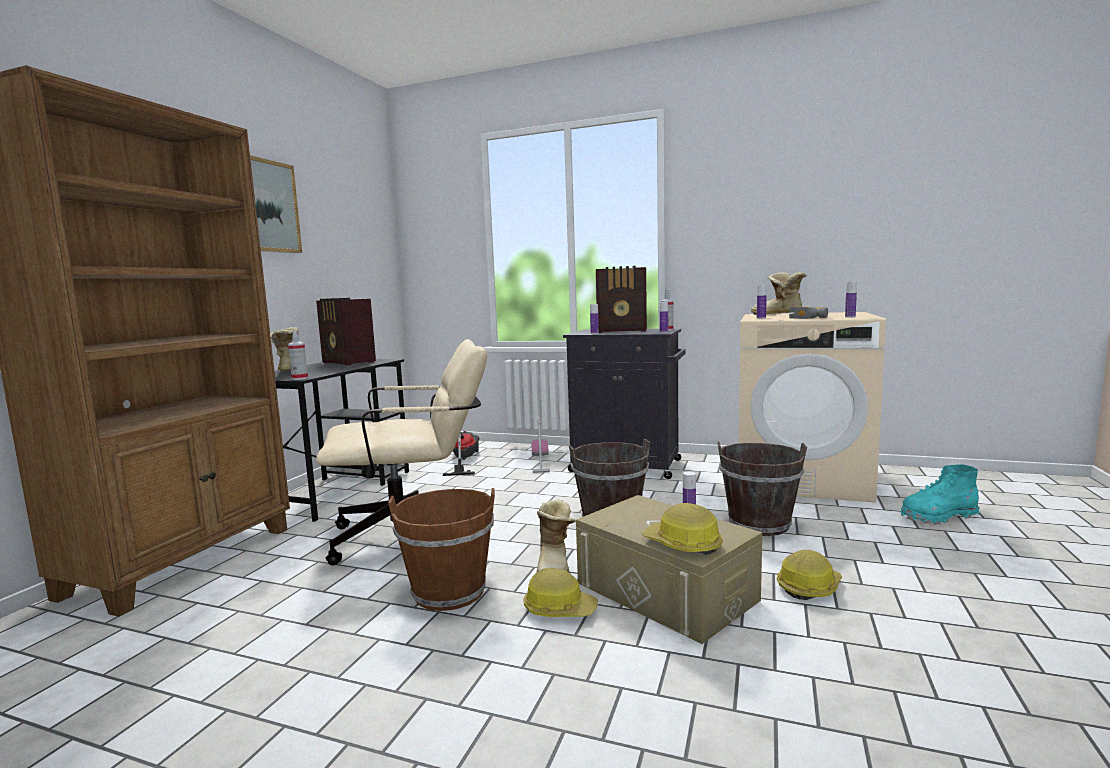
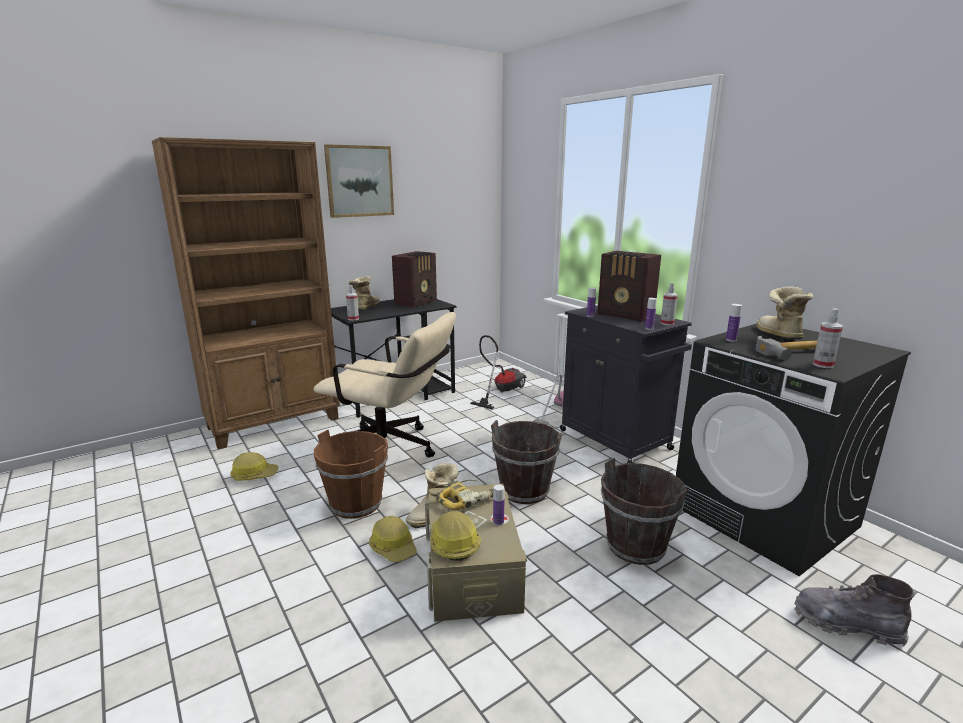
camera: 35 degrees right, 10 degrees up
radio [316,298,376,366] -> radio turned 135 degrees counterclockwise [392,251,437,308]
beige washing machine [739,312,886,503] -> black washing machine [676,324,911,576]
hard hat [777,550,842,600] -> hard hat moved to [230,452,279,481]
bottle [845,282,857,317] -> spray bottle [813,308,843,368]
turquoise boot [901,464,980,524] -> grey boot [794,574,914,646]
none -> power drill [428,480,493,510]

